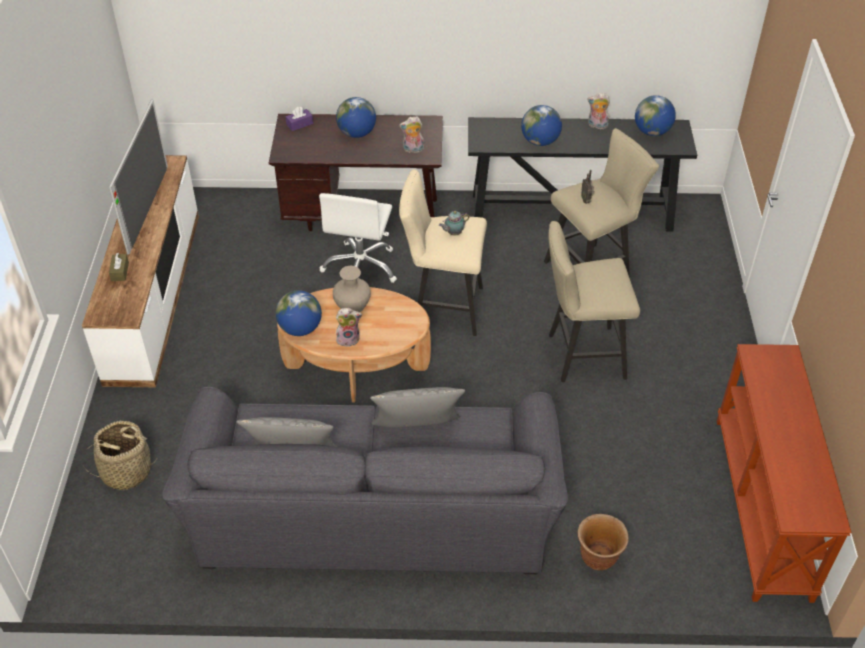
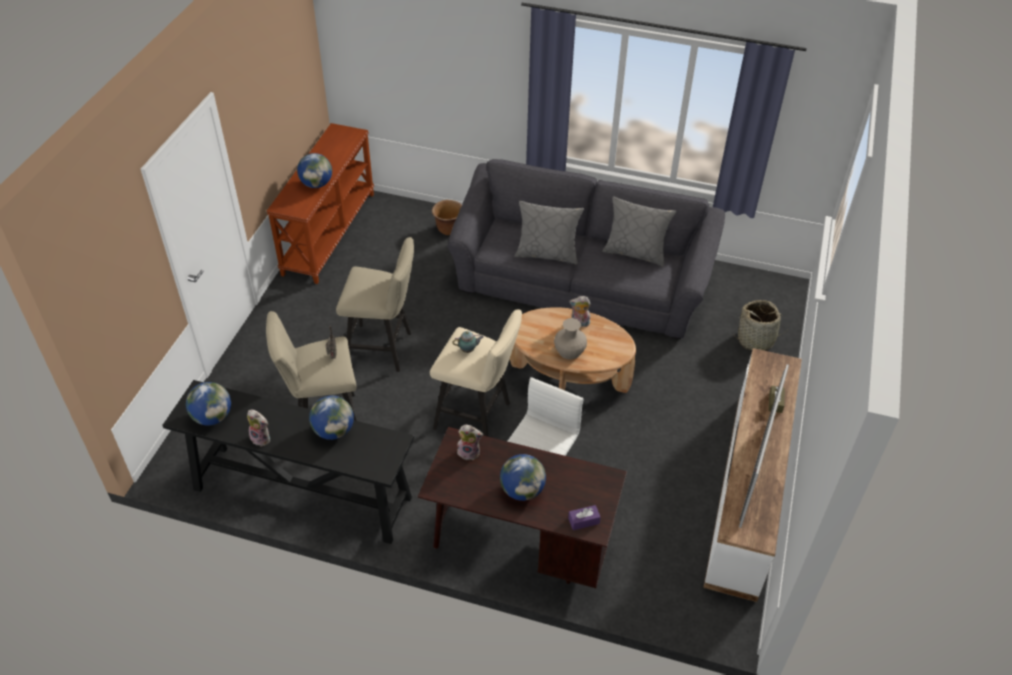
camera: 165 degrees left, 0 degrees up
globe [276,290,322,336] -> globe moved to [297,153,332,188]

